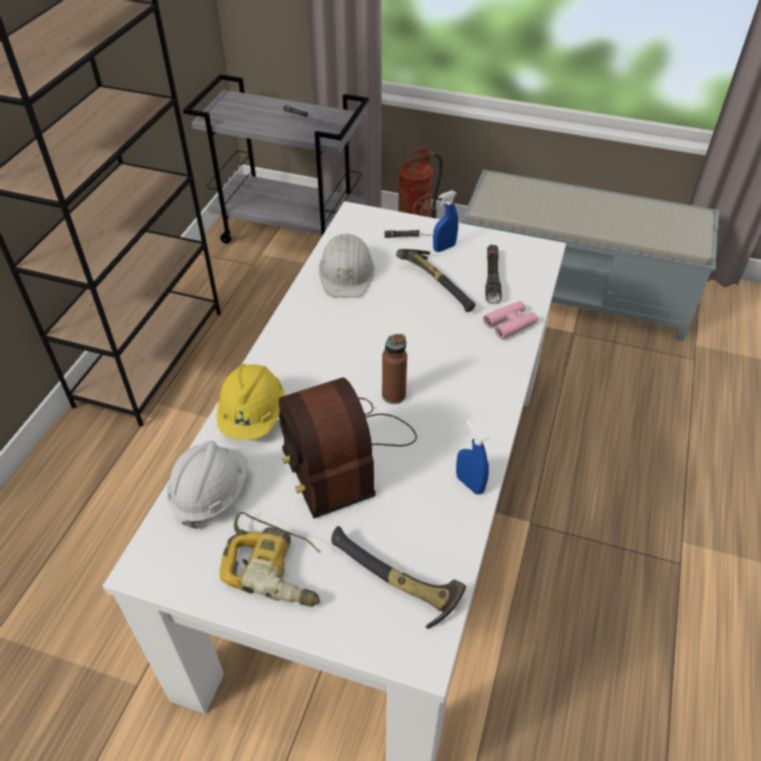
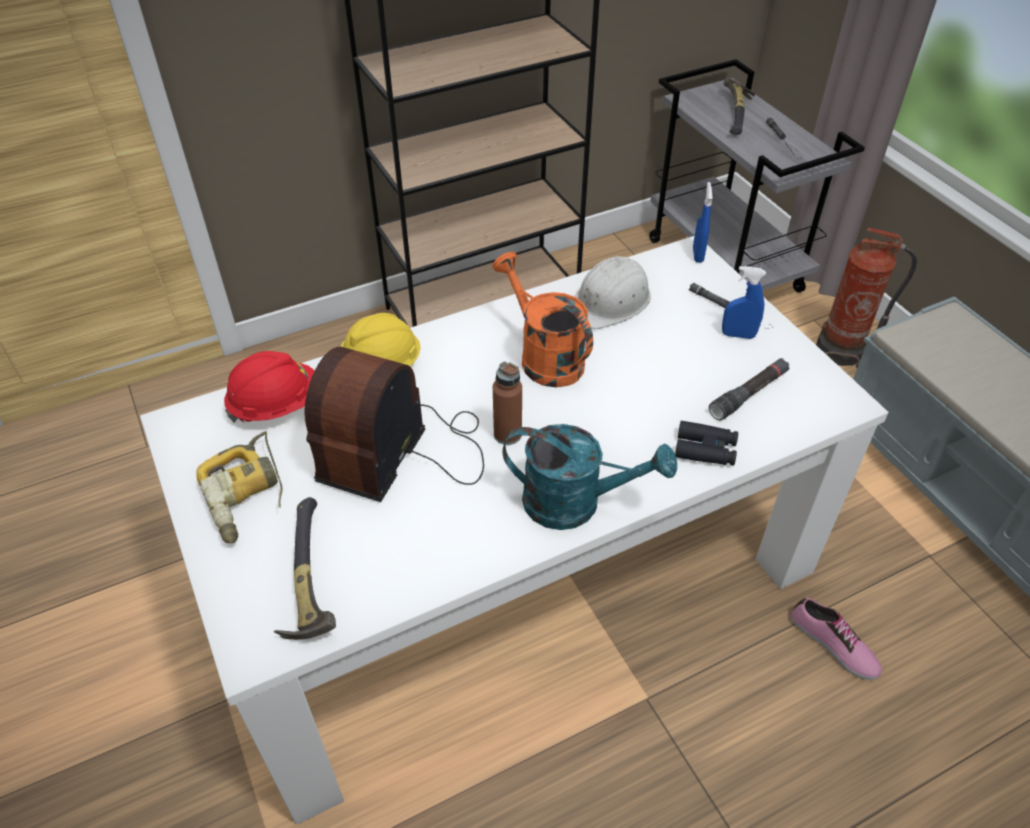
camera: 45 degrees right, 0 degrees up
white hard hat [167,440,249,529] -> red hard hat [224,351,314,423]
hammer [396,249,476,312] -> hammer moved to [724,77,755,135]
blue spray bottle [456,420,489,494] -> blue spray bottle moved to [693,182,713,263]
pink binoculars [483,301,538,340] -> black binoculars [675,421,738,466]
none -> orange watering can [492,252,593,388]
none -> turquoise watering can [502,424,677,530]
none -> shoe [791,598,882,680]

